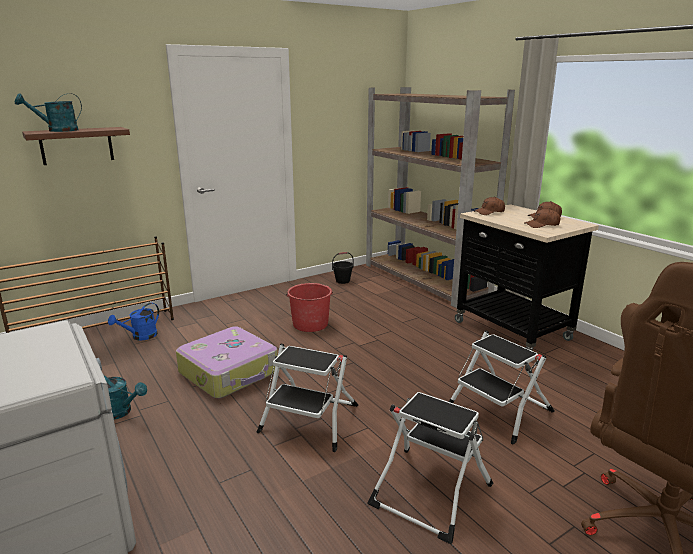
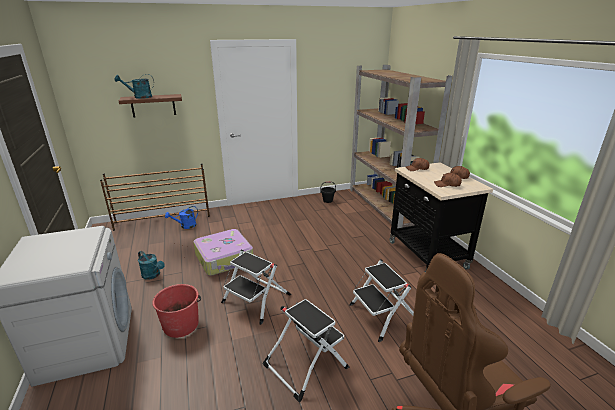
camera: 15 degrees right, 5 degrees up
red bucket [286,283,333,332] -> red bucket moved to [152,284,201,338]

